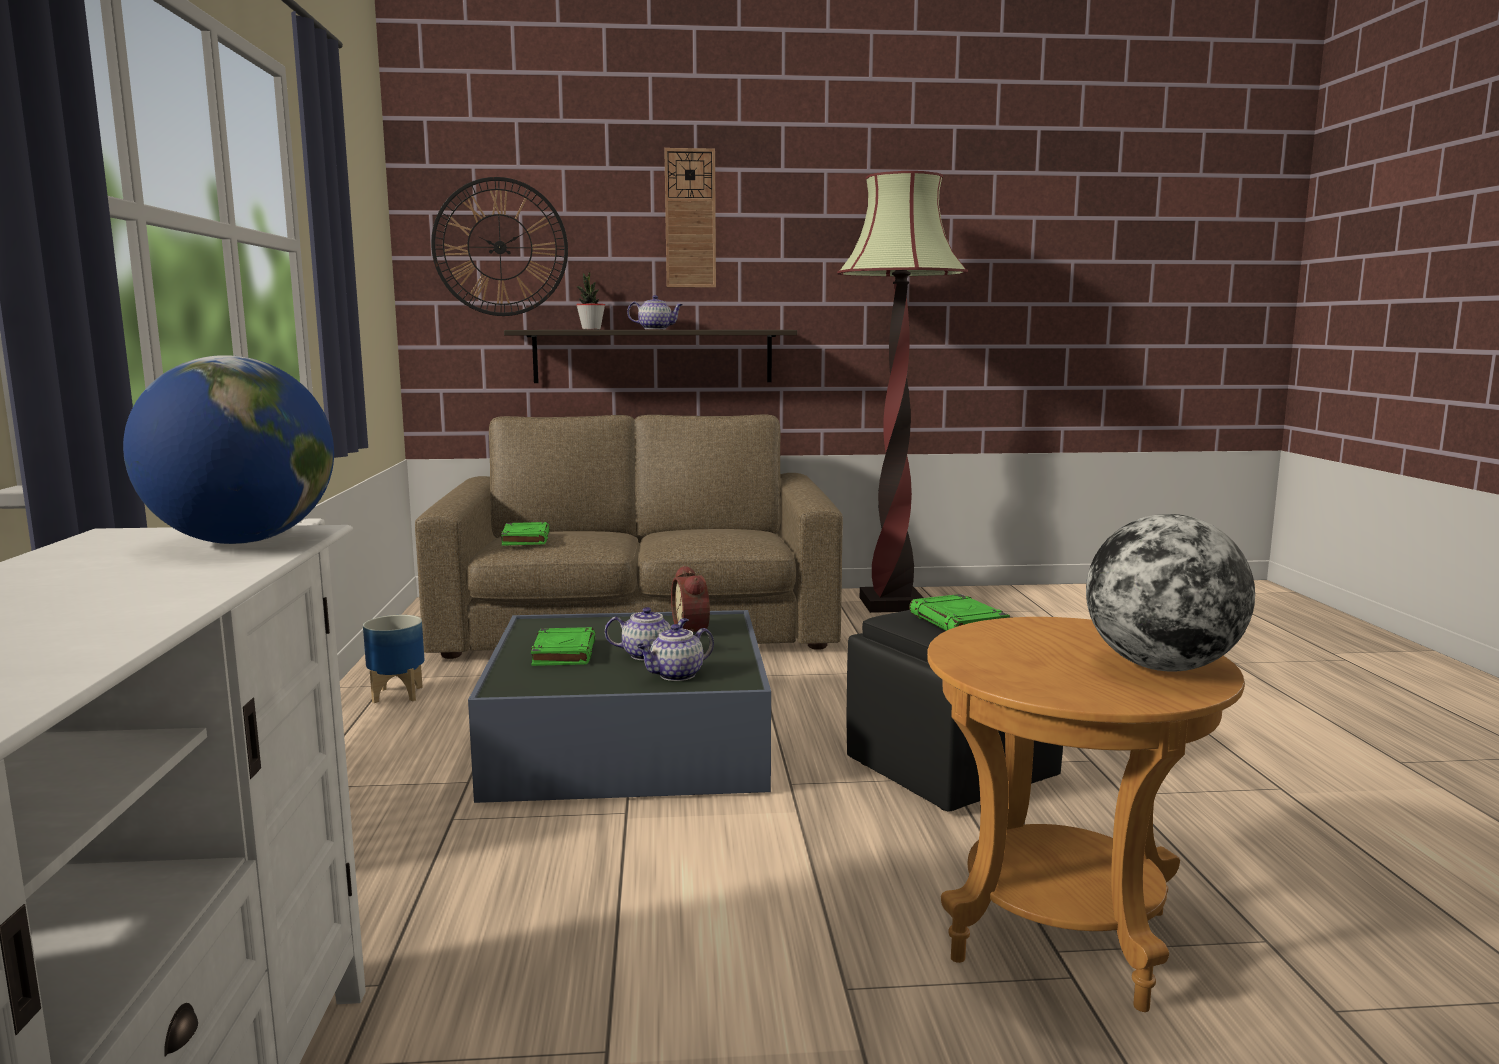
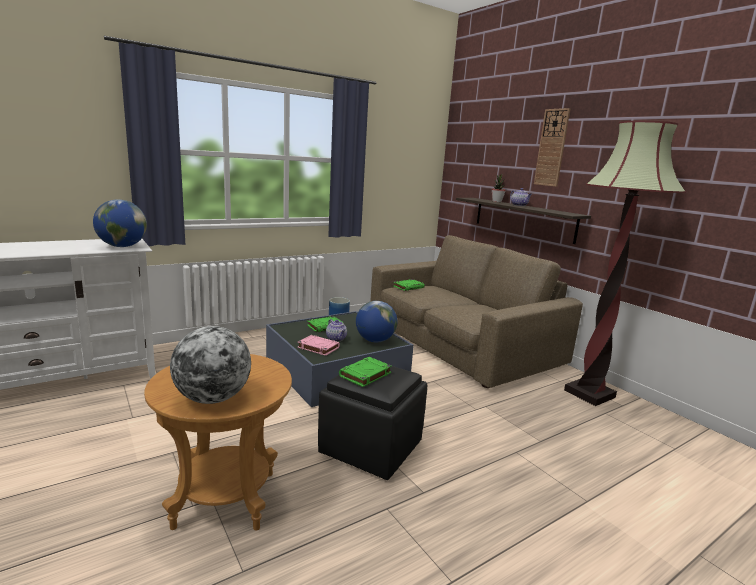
camera: 60 degrees right, 5 degrees up
wall clock [431,177,568,316] -> none
teapot [637,624,714,681] -> pink book [297,335,340,356]
alarm clock [671,565,710,632] -> globe [356,301,397,342]

